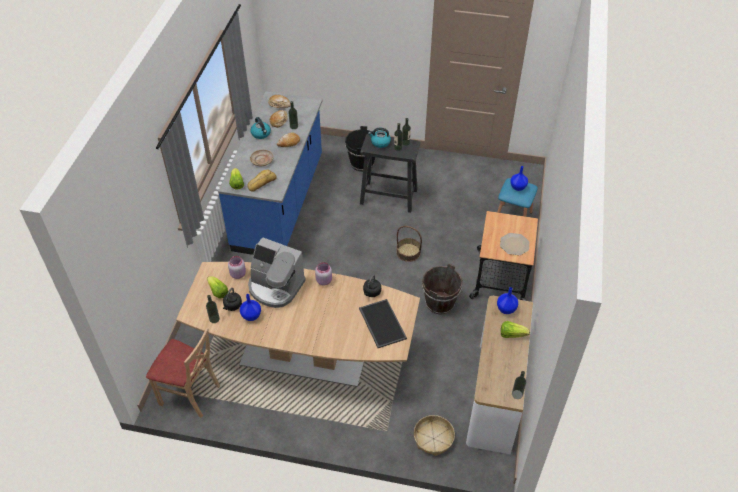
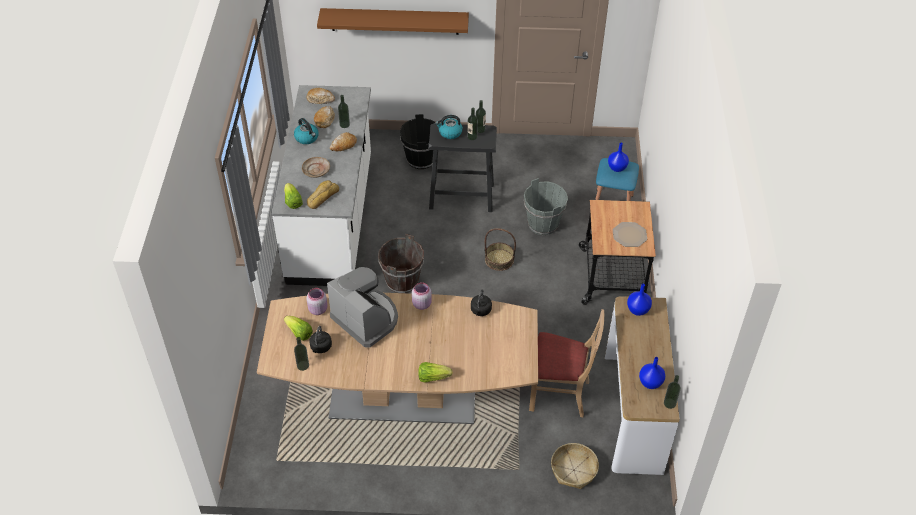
camera: 10 degrees left, 0 degrees up
beige chair [146,327,220,418] -> beige chair moved to [529,309,604,417]
blue counter [218,92,322,255] -> white counter [272,85,371,286]
blue vase [240,294,261,321] -> blue vase moved to [639,357,665,389]
coffee machine [248,237,306,308] -> coffee machine turned 150 degrees counterclockwise [327,267,398,348]
tray [359,299,407,348] -> none
brown bucket [422,263,463,315] -> brown bucket moved to [378,234,424,293]
lettuce [501,321,530,338] -> lettuce moved to [418,362,453,383]
none -> brown shelf [317,8,469,35]
none -> grey bucket [524,178,568,235]

